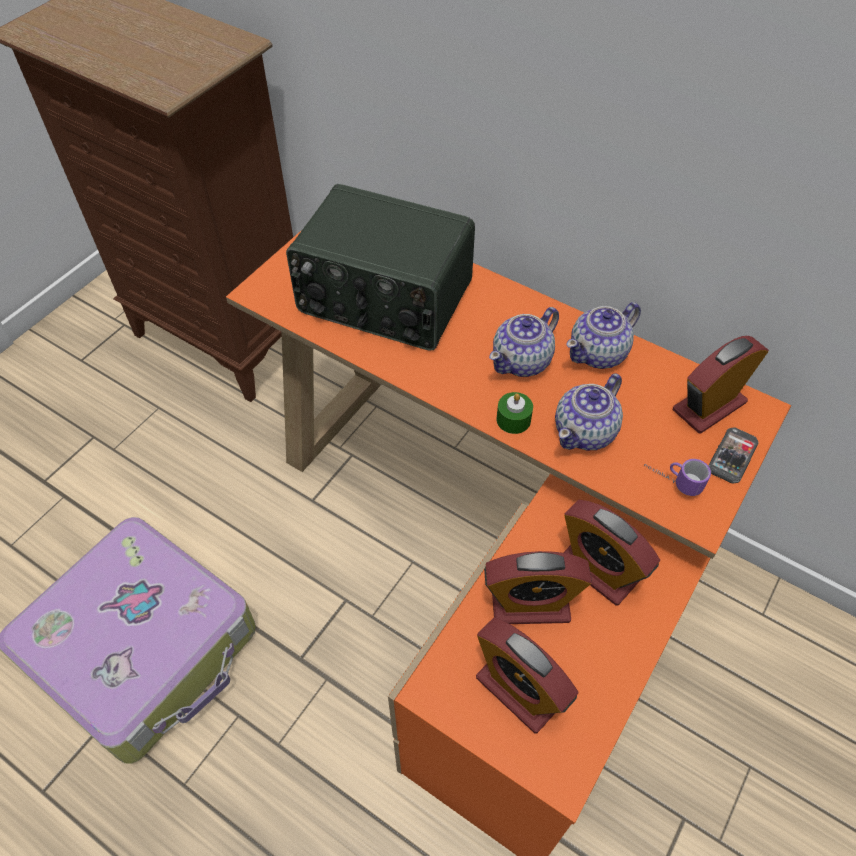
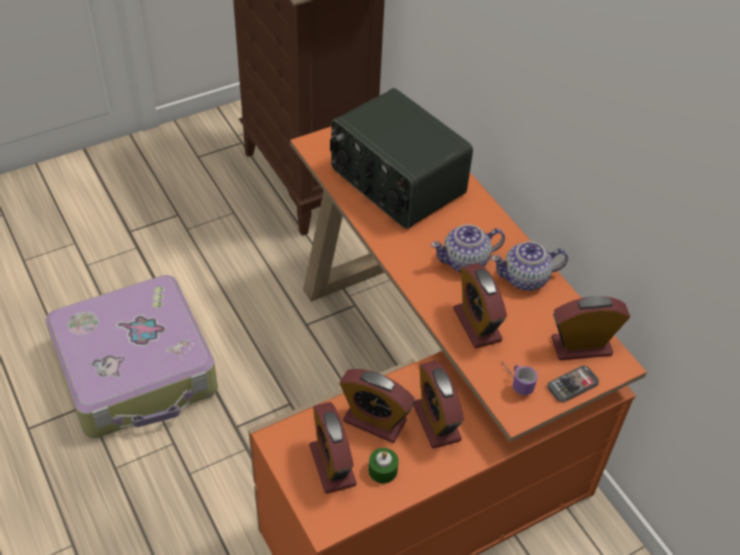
camera: 25 degrees right, 5 degrees down
green candle [497,392,533,434] -> green candle moved to [368,448,399,483]
teapot [555,374,623,450] -> alarm clock [453,263,507,348]

